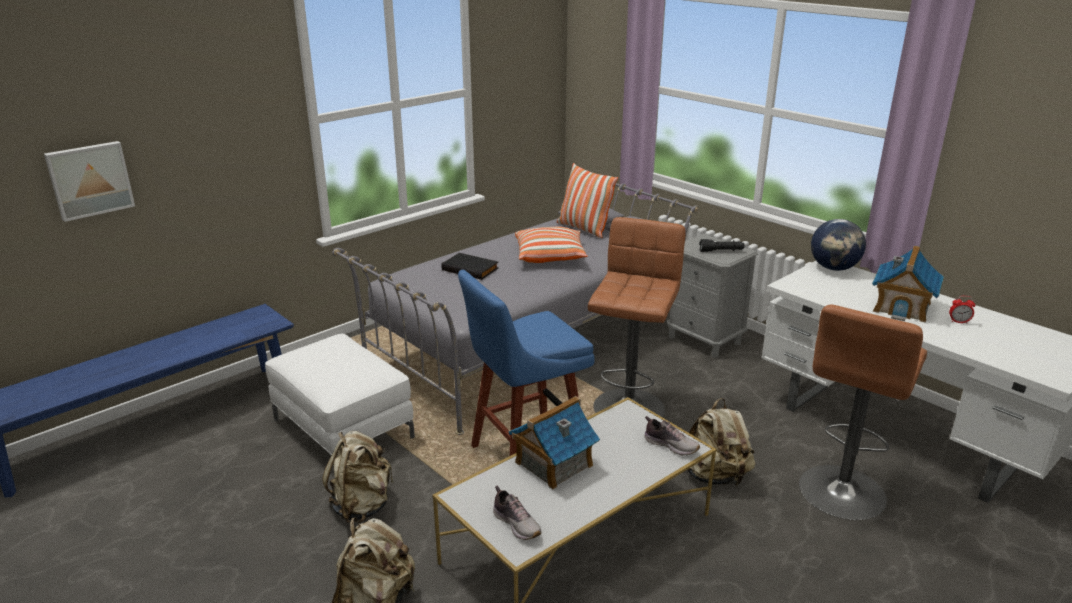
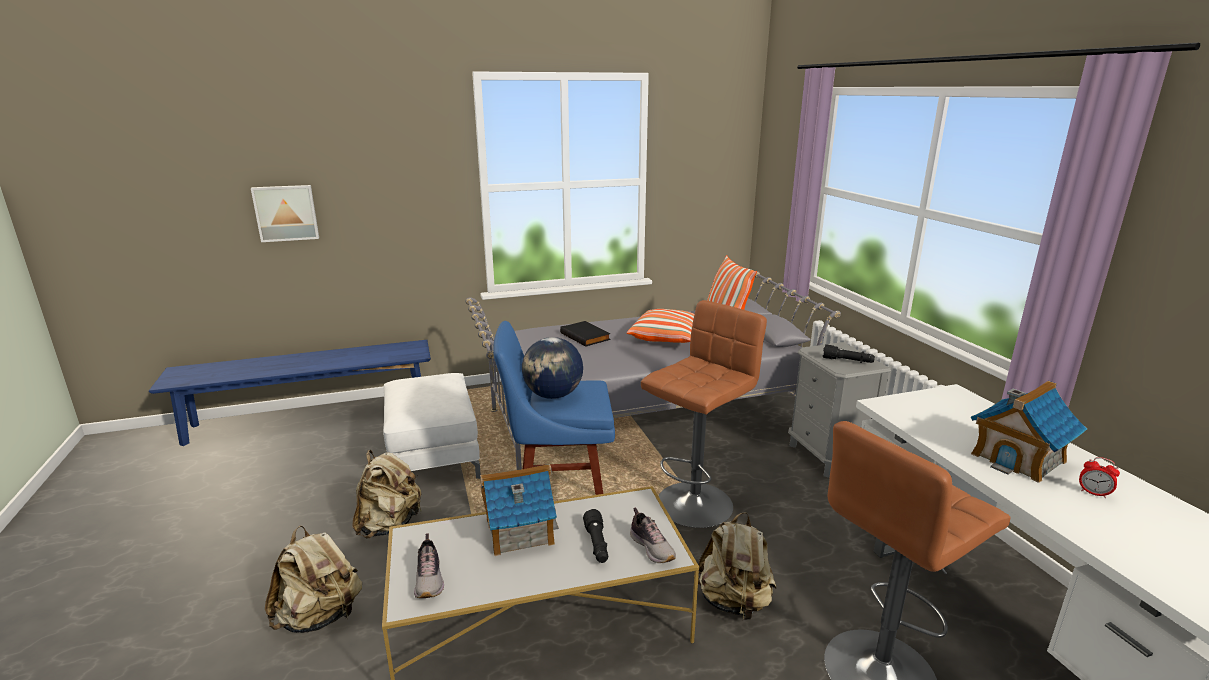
camera: 25 degrees right, 5 degrees down
globe [811,219,866,271] -> globe moved to [522,337,583,399]
none -> black flashlight [583,509,608,563]

